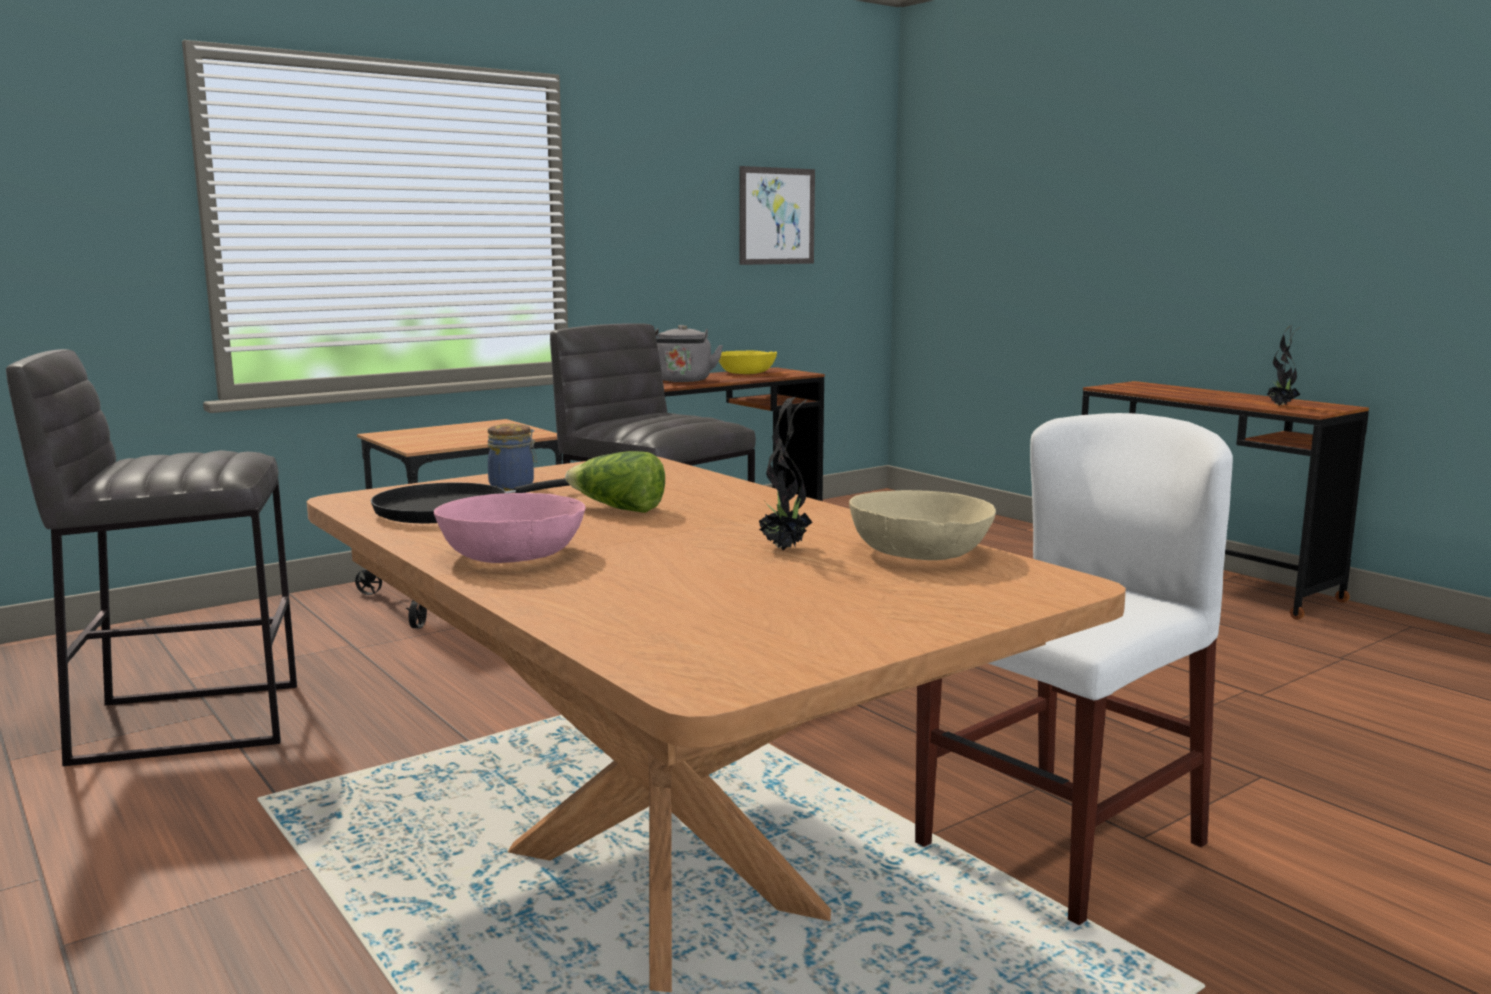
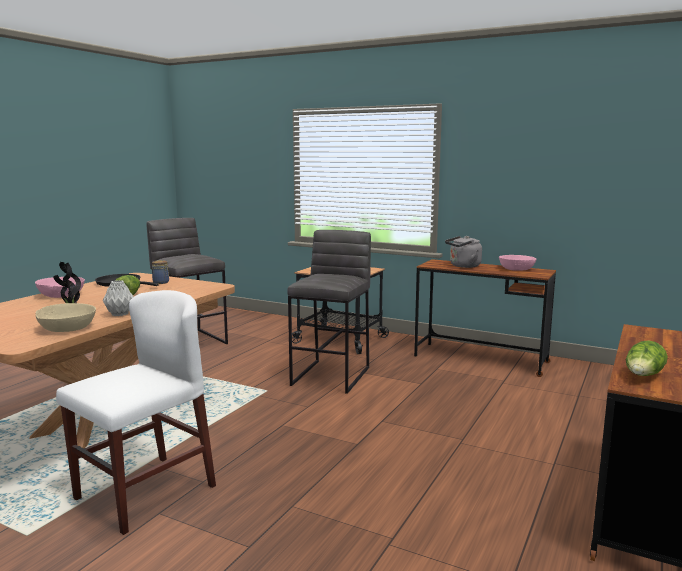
camera: 65 degrees right, 0 degrees up
yellow bowl [719,351,777,374] -> pink bowl [499,255,537,271]
picture [740,166,815,265] -> none
white chair [915,413,1233,925] -> white chair turned 75 degrees counterclockwise [56,290,216,535]
potted plant [1267,325,1301,406] -> lettuce [626,340,668,376]
none -> grey vase [103,280,134,316]

